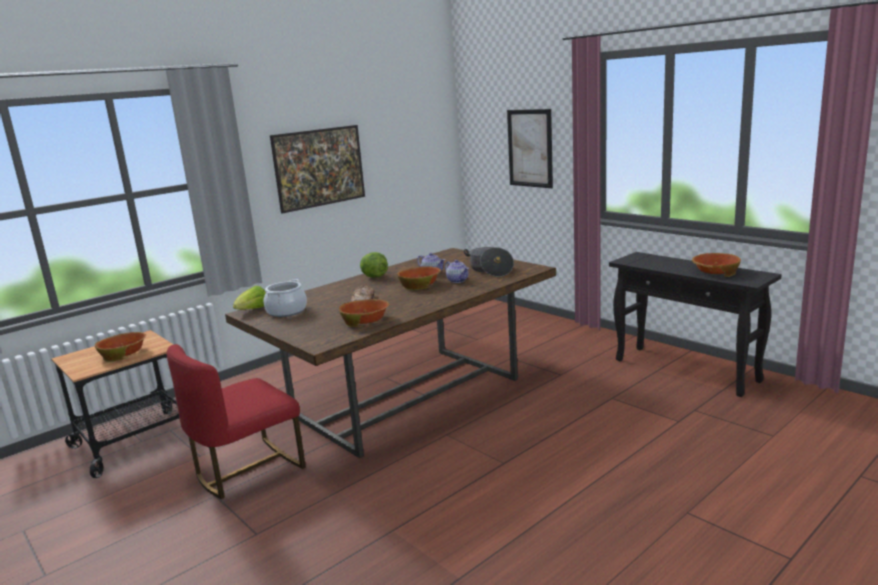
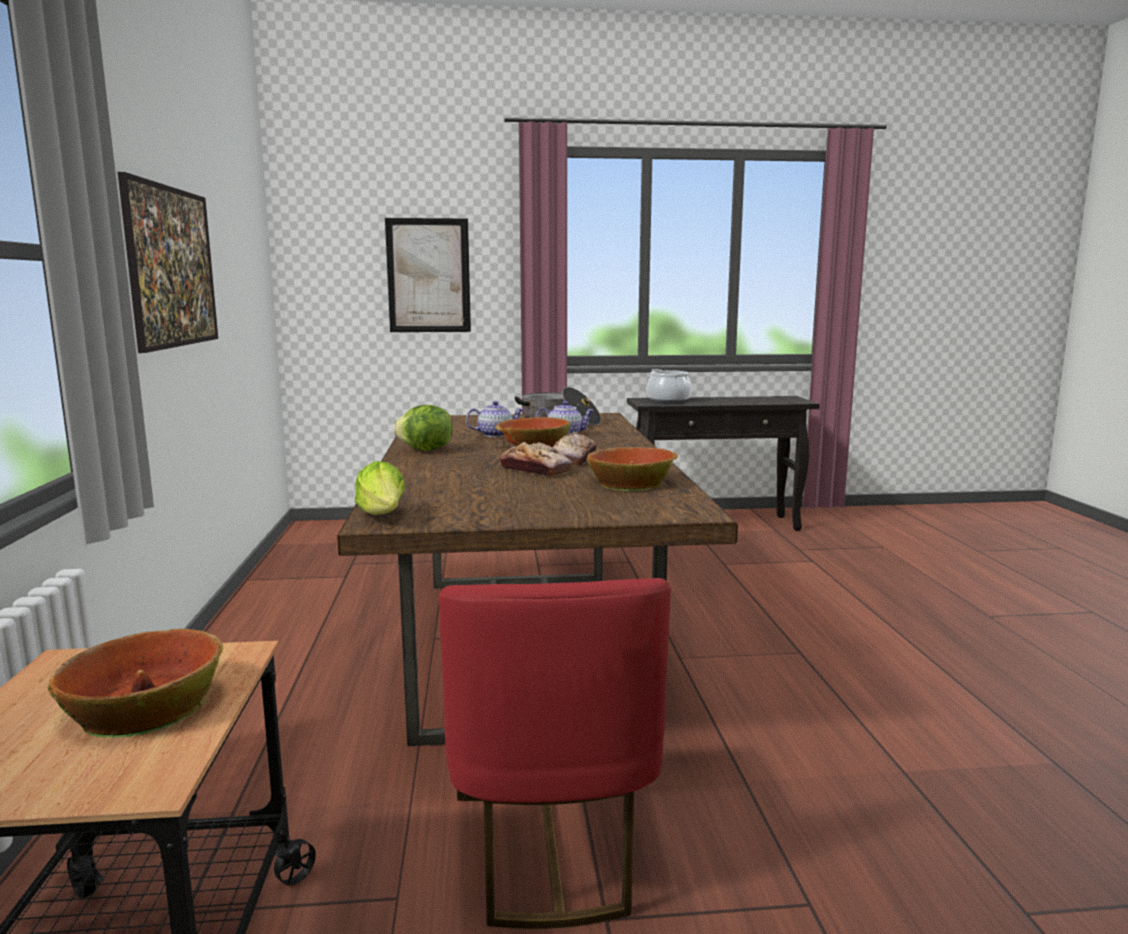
camera: 55 degrees left, 5 degrees down
cooking pot [264,279,307,317] -> cooking pot moved to [647,369,692,402]
bowl [692,253,741,277] -> none
none -> bread [553,432,597,466]

